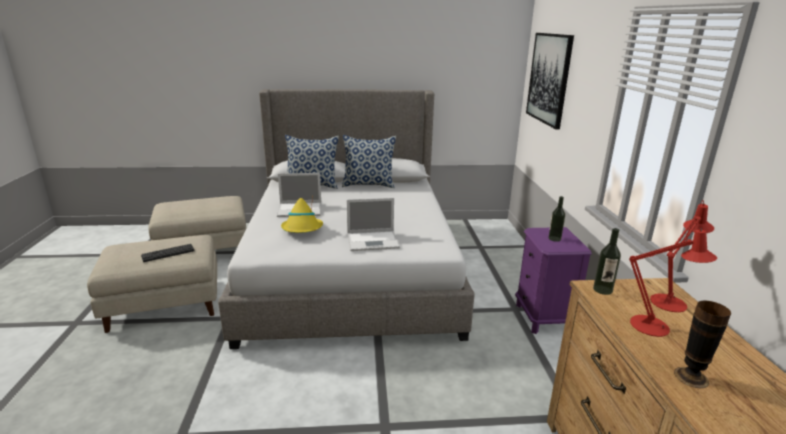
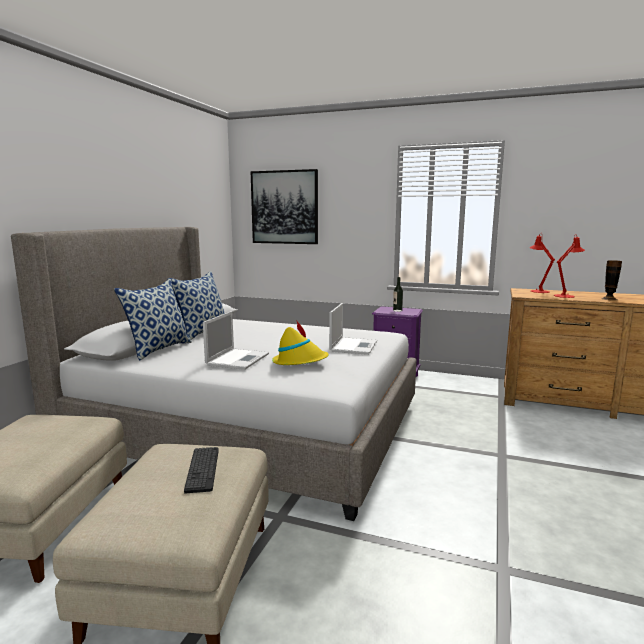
camera: 65 degrees left, 10 degrees down
bottle [593,228,621,295] -> none

